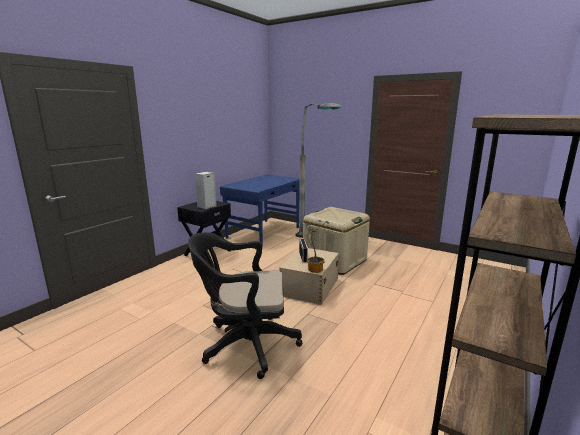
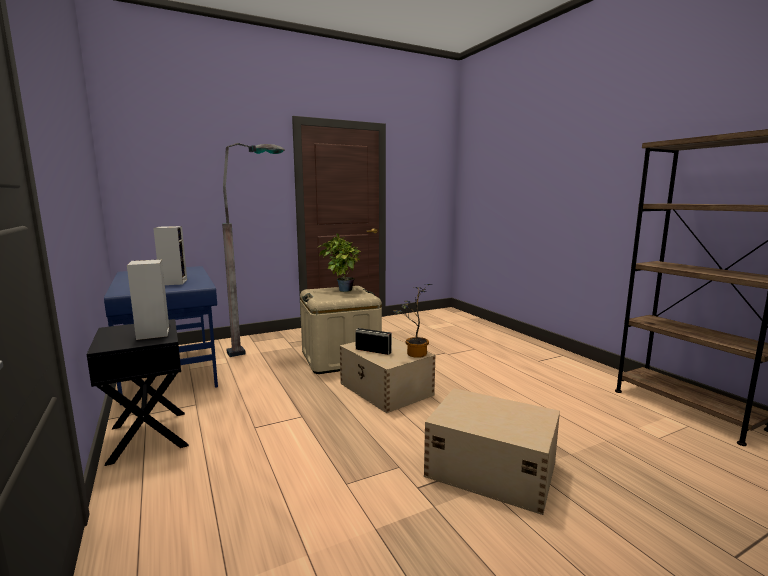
camera: 60 degrees left, 5 degrees down
black office chair [188,232,302,379] -> beige storage box [424,388,560,515]
none -> speaker [153,226,187,285]
none -> potted plant [318,233,361,292]

